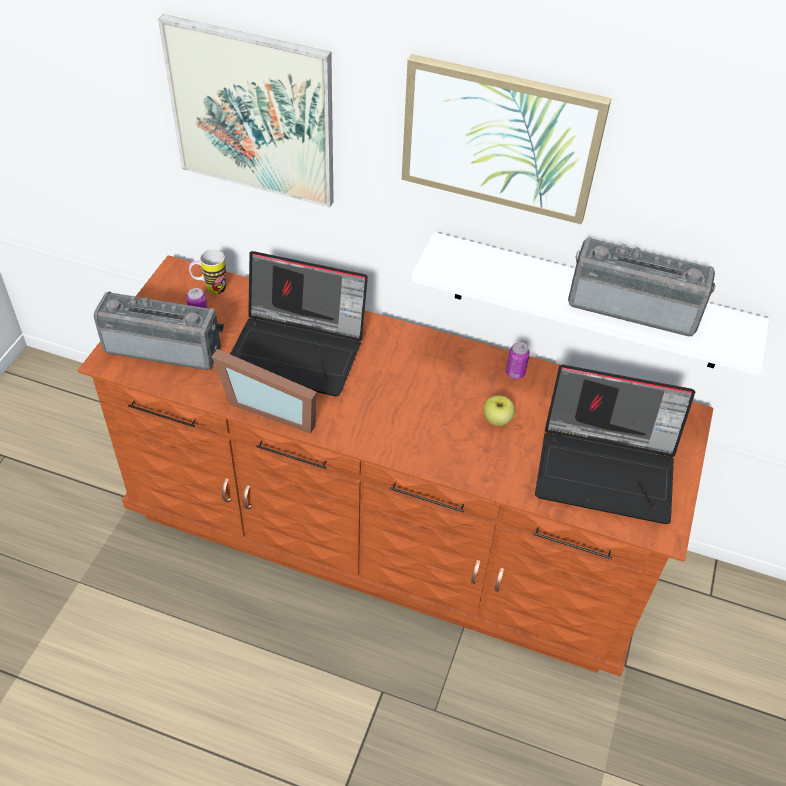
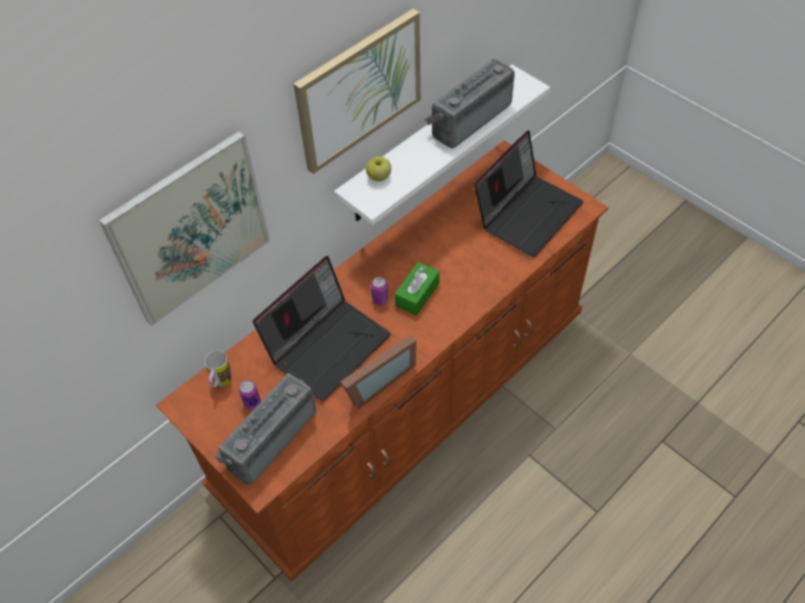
camera: 60 degrees left, 5 degrees up
apple [483,396,515,426] -> apple moved to [366,156,391,181]
can [506,342,530,379] -> can moved to [371,277,388,305]
none -> green tissue box [395,262,440,316]

